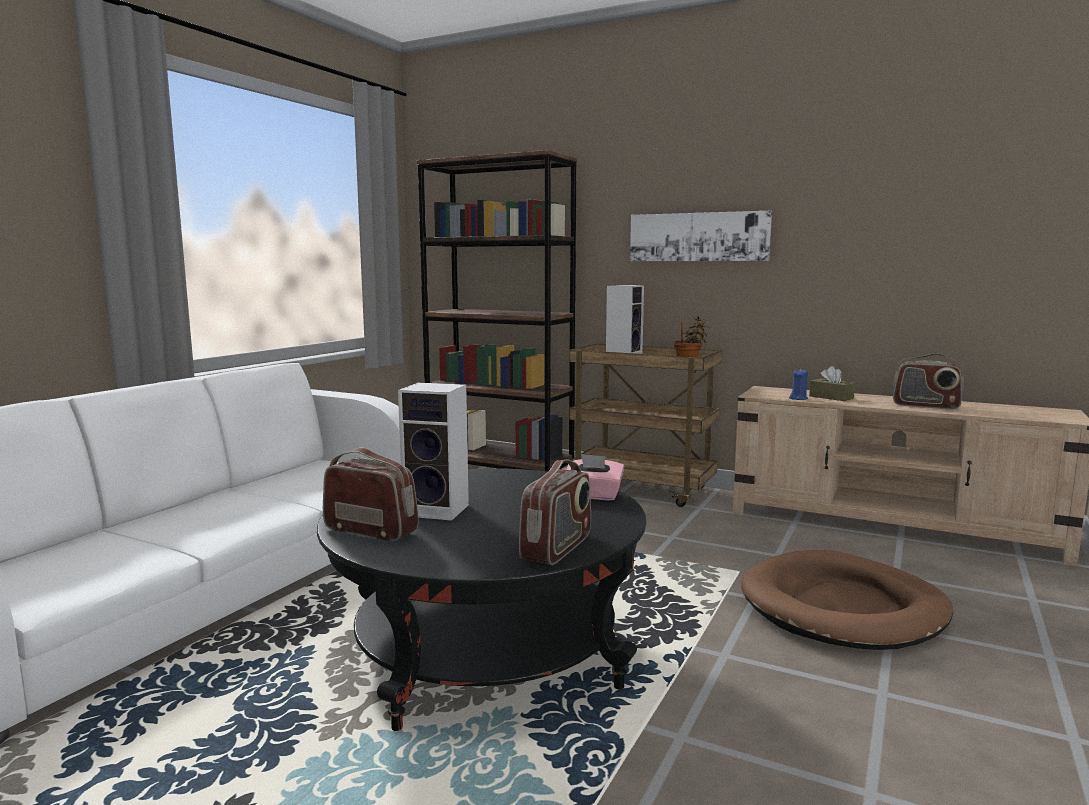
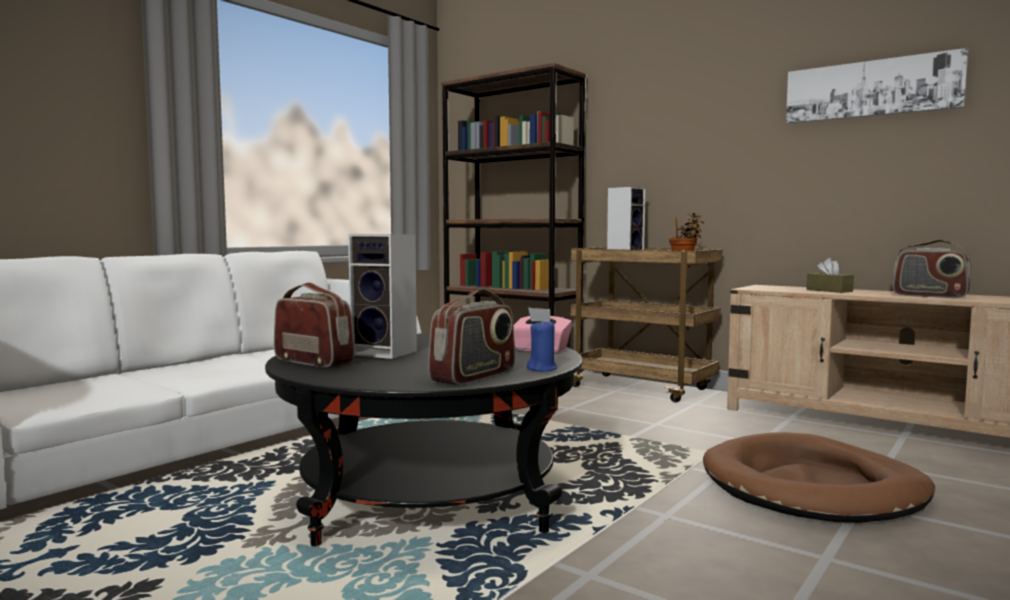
camera: 10 degrees right, 5 degrees down
picture [630,211,772,261] -> picture moved to [786,48,968,124]
blue candle [789,369,808,400] -> blue candle moved to [527,320,557,371]

